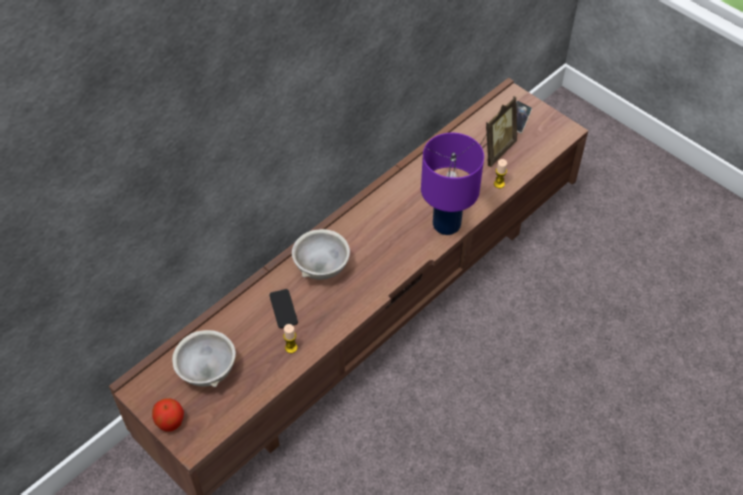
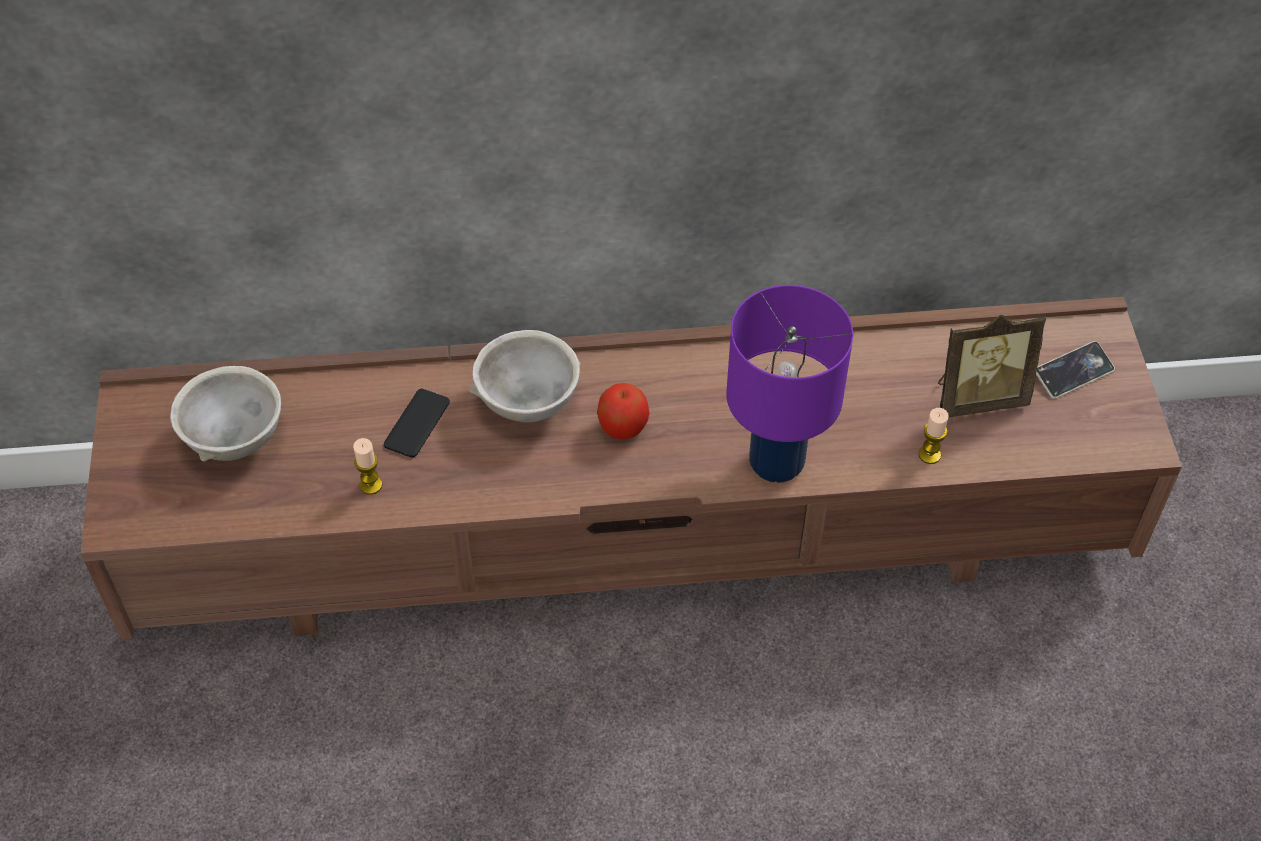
camera: 40 degrees right, 0 degrees up
apple [152,398,184,432] -> apple moved to [597,383,650,440]

